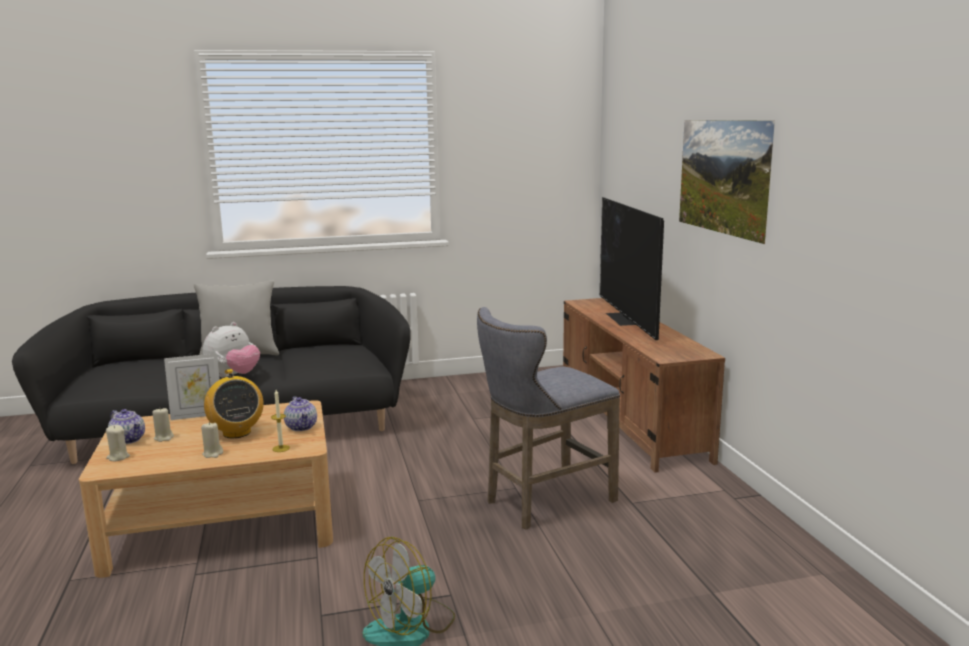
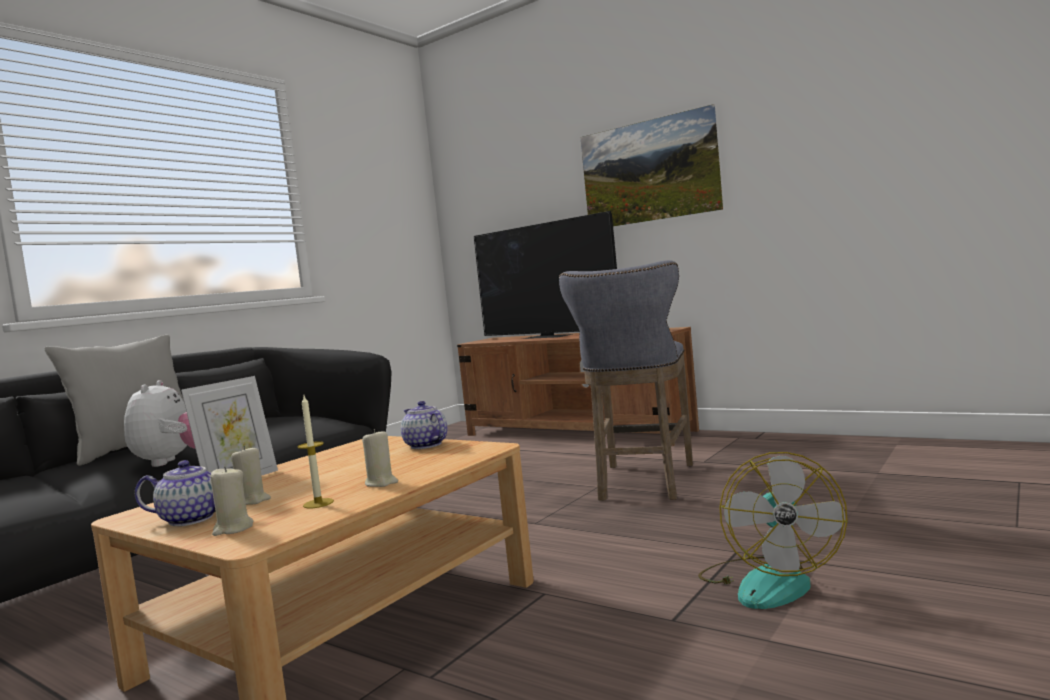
camera: 40 degrees left, 10 degrees down
radio [204,369,264,438] -> none
candle [271,390,290,452] -> candle moved to [297,396,334,509]
teapot [284,396,317,431] -> teapot turned 150 degrees counterclockwise [401,401,447,449]

